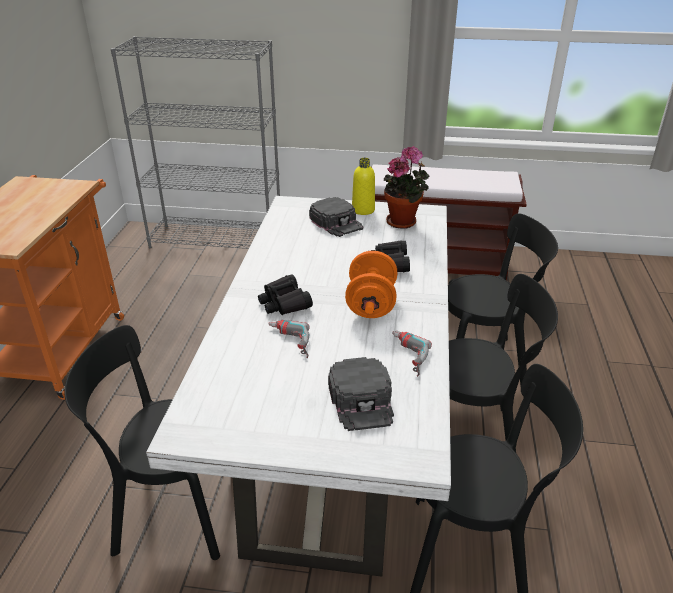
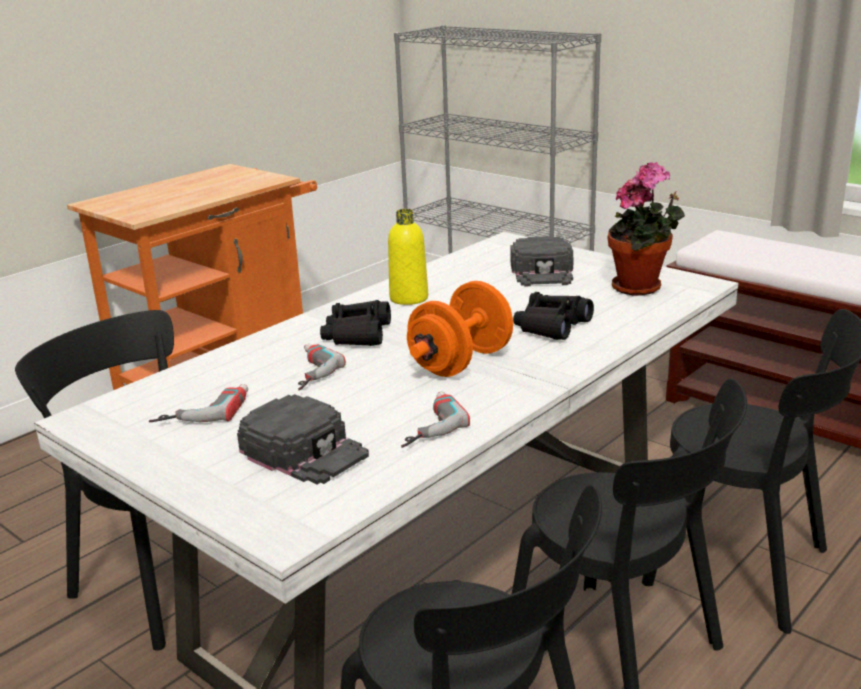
camera: 35 degrees right, 10 degrees down
black cap [328,357,394,431] -> black cap turned 75 degrees counterclockwise [237,394,369,484]
yellow bottle [352,158,375,215] -> yellow bottle moved to [388,209,428,305]
none -> power drill [149,384,248,422]

